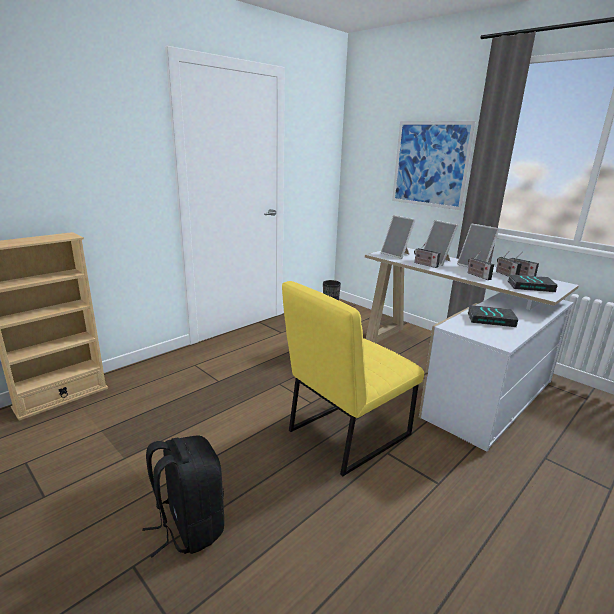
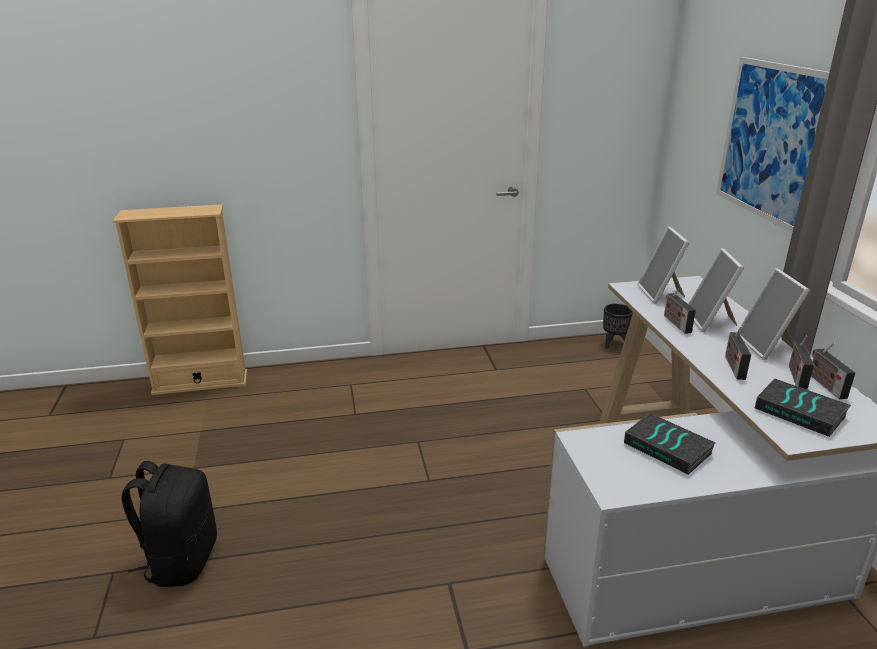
camera: 35 degrees right, 5 degrees up
yellow chair [282,281,424,476] -> none

